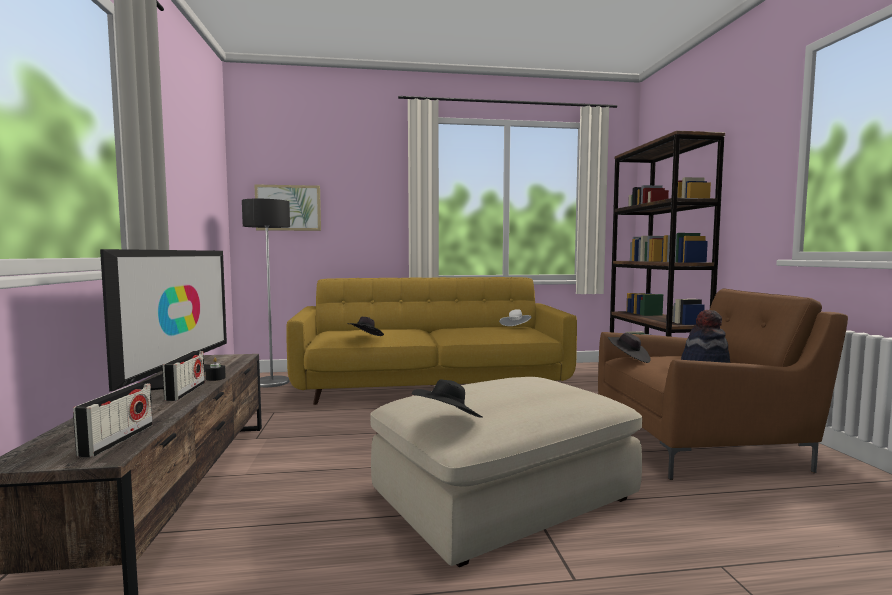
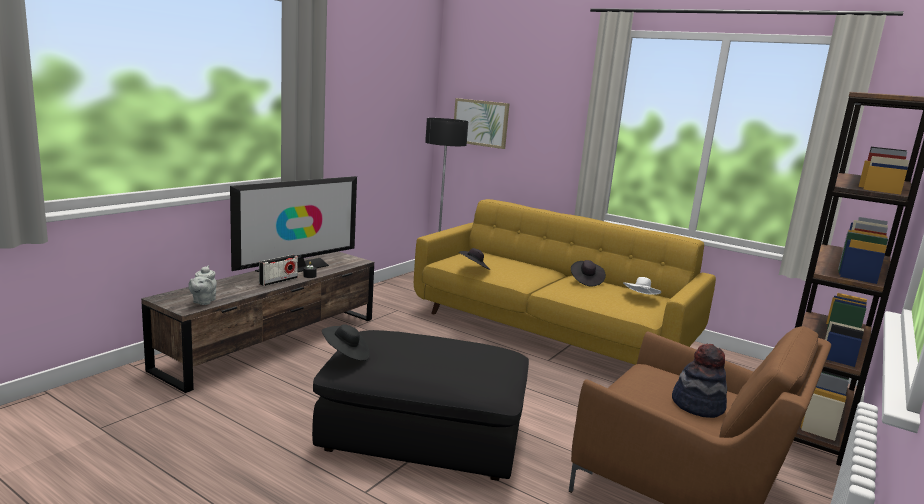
camera: 40 degrees right, 10 degrees up
radio [73,383,153,458] -> grey teapot [188,266,217,305]
beige ottoman [370,377,642,567] -> black ottoman [312,330,529,481]
black hat [608,333,651,363] -> black hat moved to [571,260,606,286]

